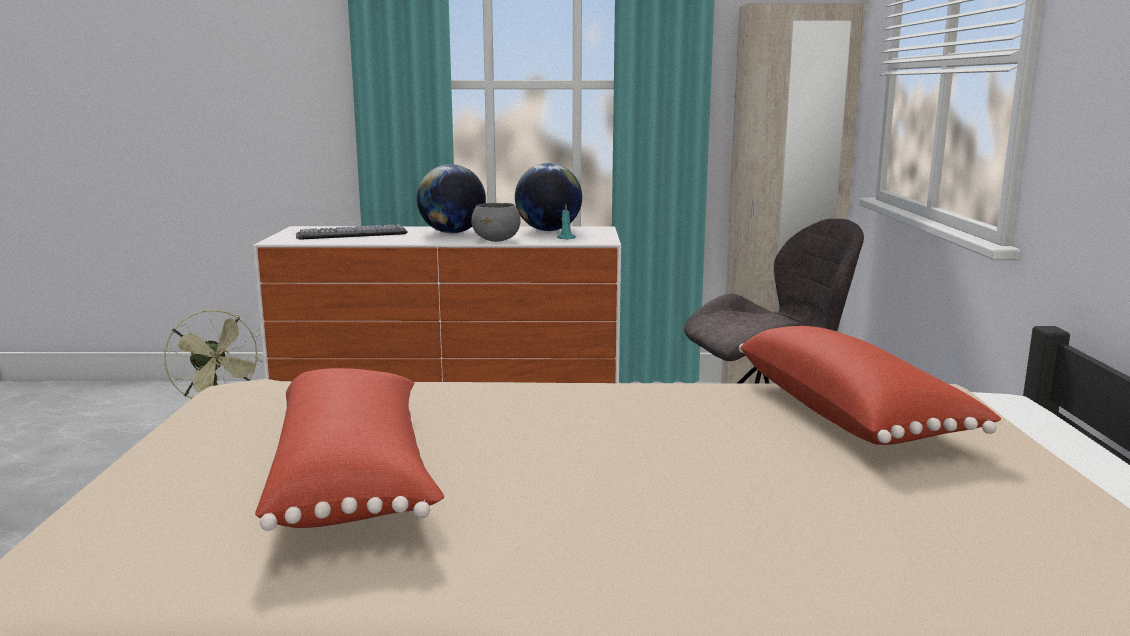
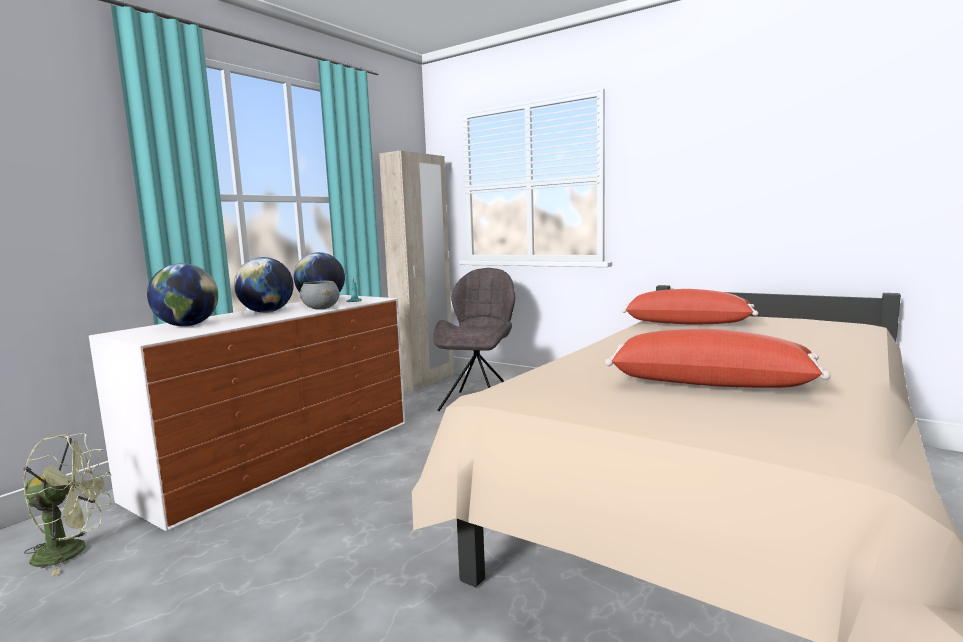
camera: 55 degrees left, 5 degrees down
keyboard [296,224,408,239] -> globe [147,263,218,326]

